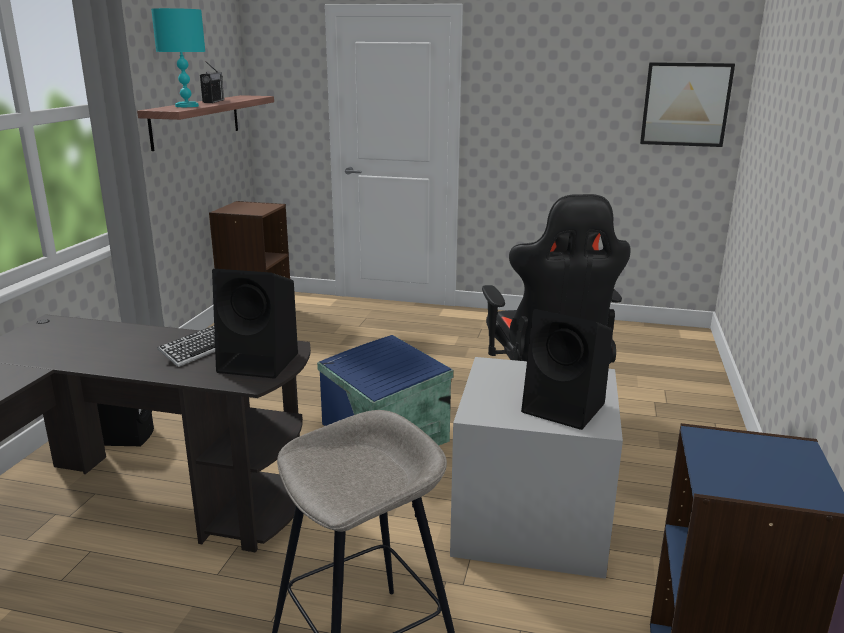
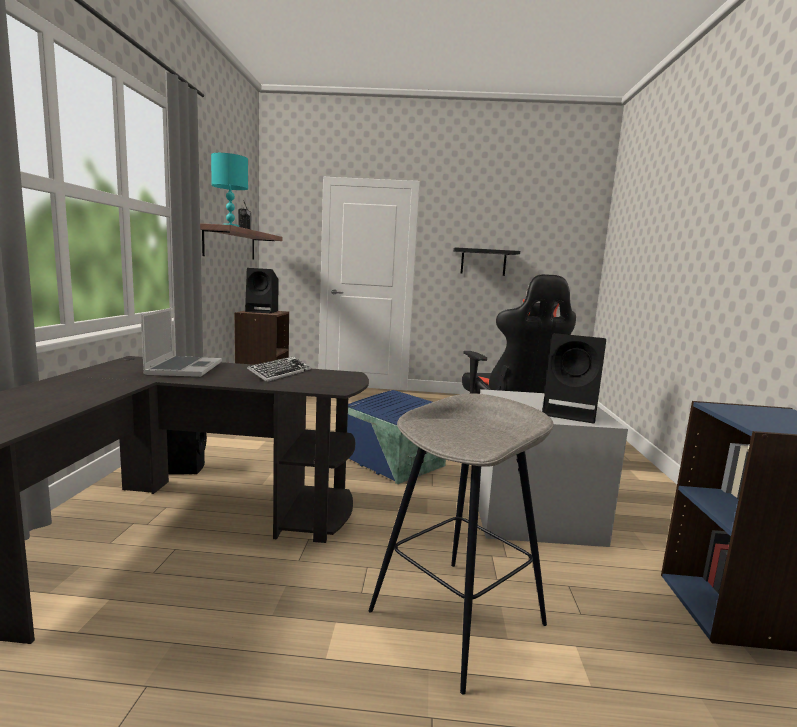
camera: 10 degrees left, 10 degrees down
black speaker [212,269,298,379] -> black speaker moved to [245,268,279,313]
picture [640,62,735,147] -> none
none -> laptop [141,308,222,377]
none -> black shelf [453,247,520,276]

